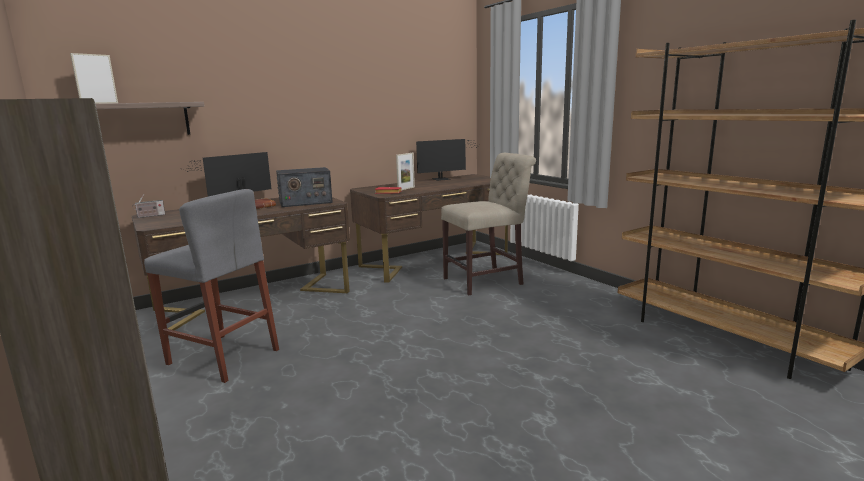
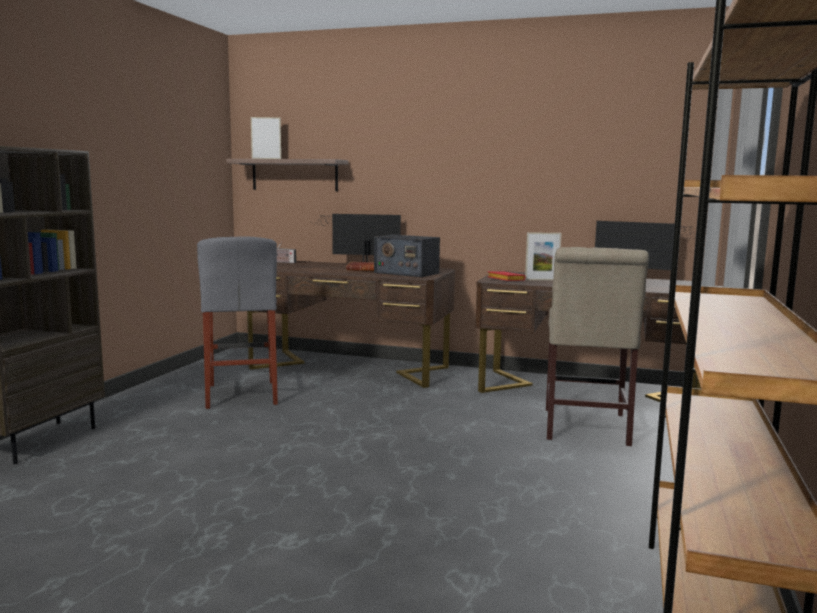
camera: 50 degrees right, 5 degrees down
beige chair [441,153,536,295] -> beige chair turned 75 degrees clockwise [546,247,649,446]

